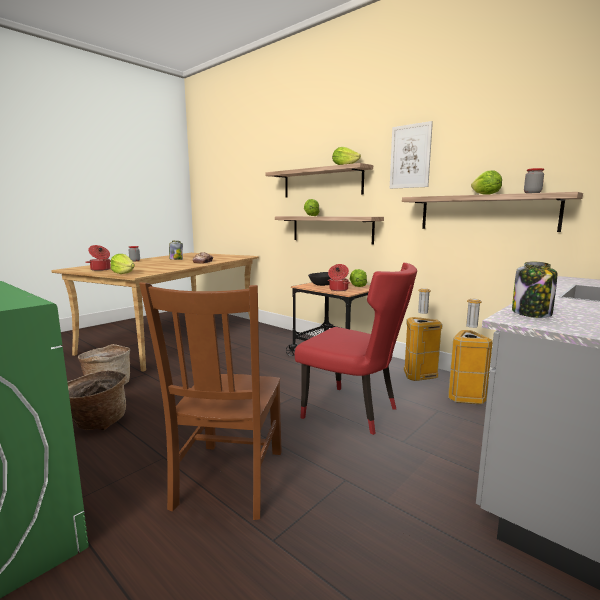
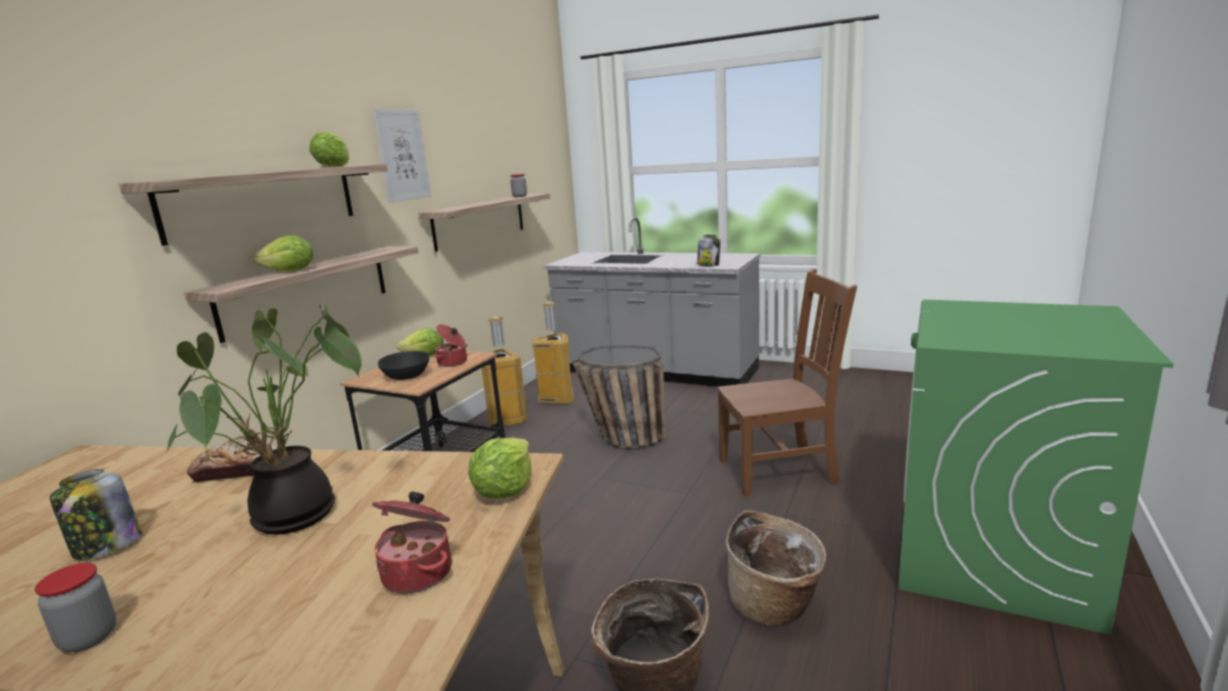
camera: 105 degrees left, 5 degrees up
red chair [295,263,417,435] -> basket [573,346,666,450]
lettuce [471,170,502,195] -> none
none -> potted plant [166,305,361,535]

